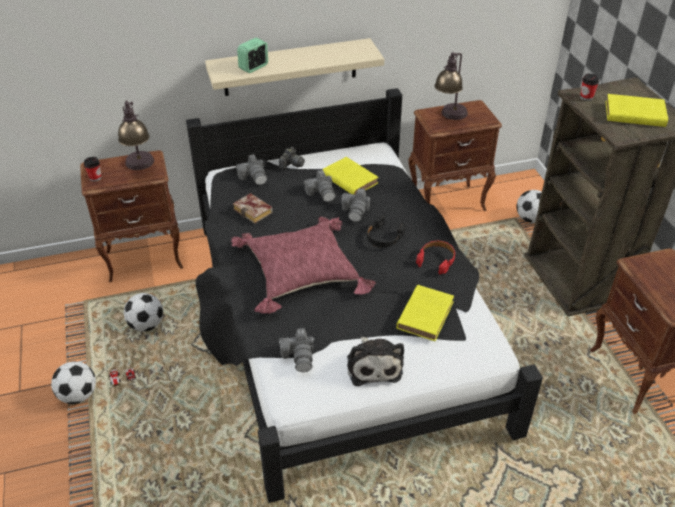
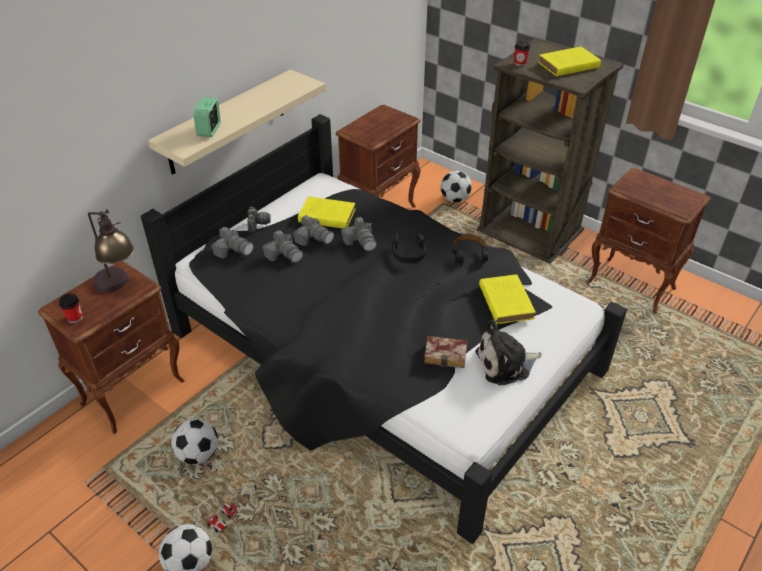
camera: 35 degrees left, 0 degrees up
red pillow [231,216,376,314] -> none
book [233,193,273,224] -> book moved to [424,336,467,368]
camera [279,328,314,372] -> camera moved to [262,230,303,263]
plush toy [347,336,404,386] -> plush toy turned 120 degrees clockwise [475,319,542,385]
red headphones [416,241,455,274] -> black headphones [452,234,488,265]
table lamp [435,52,468,120] -> none

